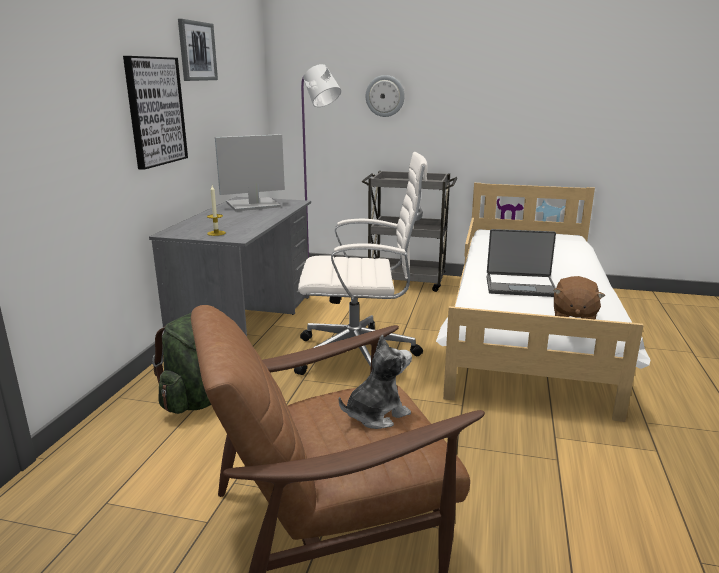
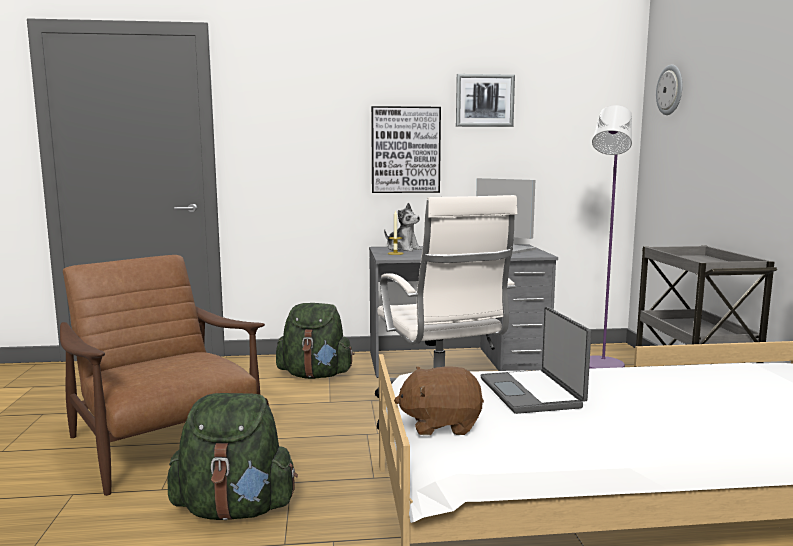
camera: 70 degrees right, 10 degrees down
plush toy [339,335,412,429] -> plush toy moved to [384,203,422,252]
wall clock [366,75,405,117] -> wall clock moved to [656,65,683,115]
none -> green backpack [168,393,298,520]

